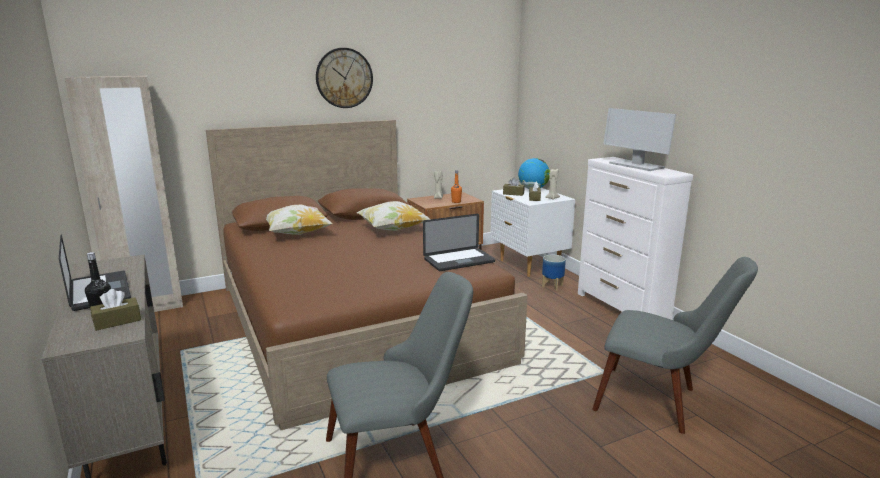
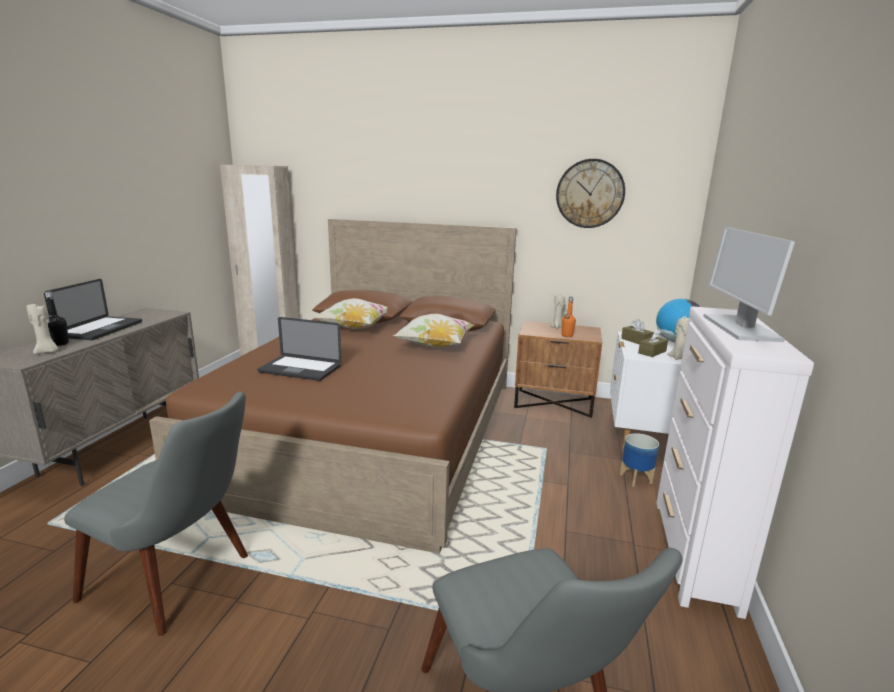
camera: 40 degrees right, 0 degrees up
brown tissue box [90,289,141,331] -> beige candle [26,302,58,354]
wall clock [316,48,373,108] -> wall clock moved to [556,159,625,228]
laptop [423,214,495,271] -> laptop moved to [258,317,342,381]

